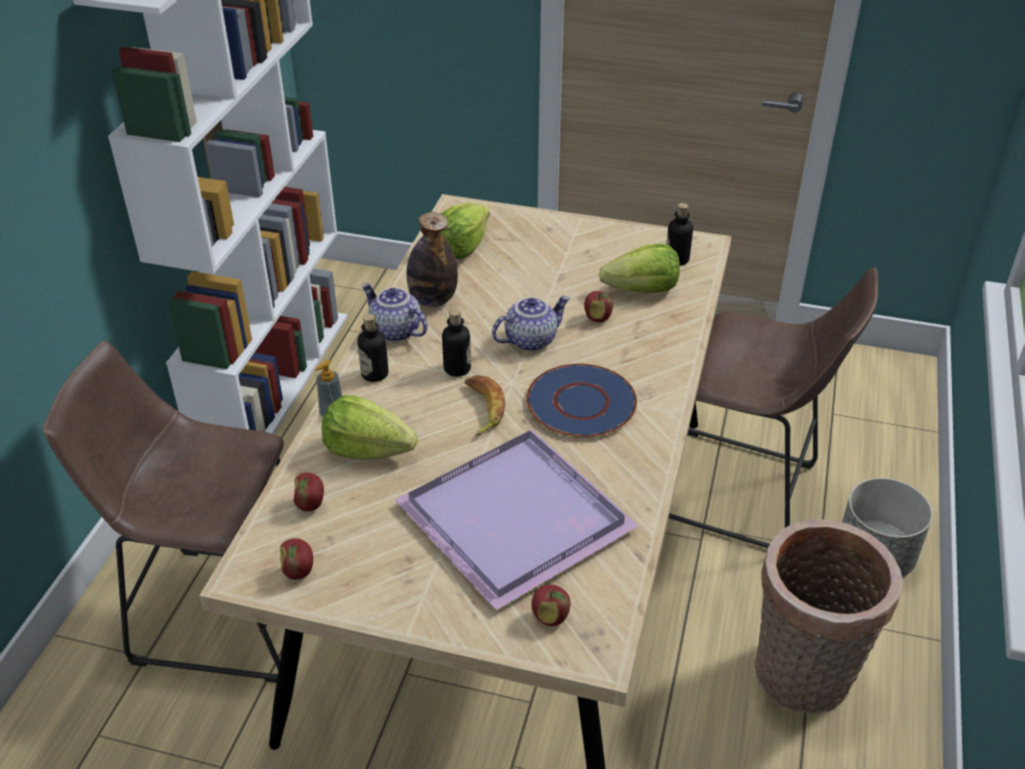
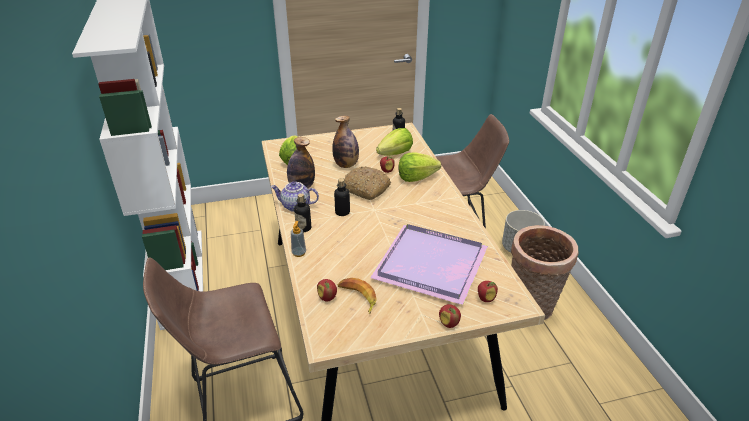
camera: 30 degrees left, 5 degrees down
apple [280,538,313,580] -> apple moved to [439,304,461,328]
lettuce [321,395,418,460] -> lettuce moved to [399,152,441,182]
banana [465,375,506,436] -> banana moved to [337,278,377,315]
teapot [492,296,570,351] -> bread [344,166,391,200]
blue plate [526,364,637,438] -> none
none -> bottle [332,116,359,168]

